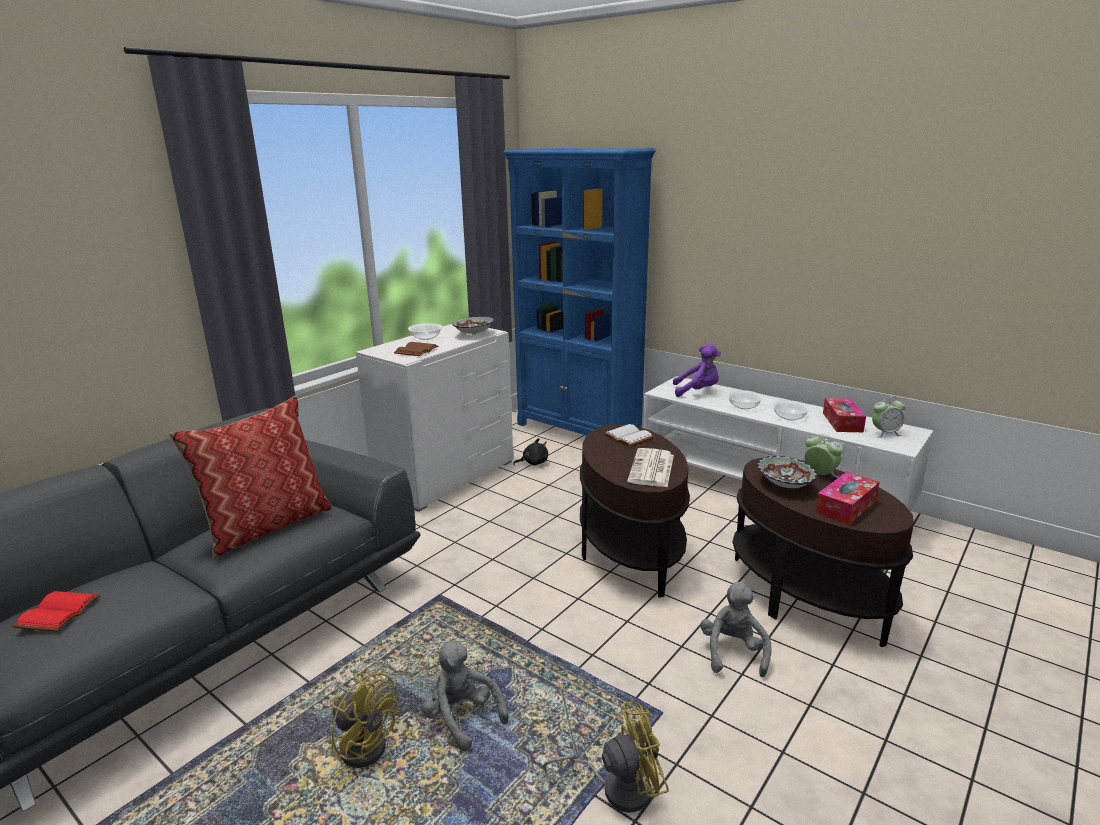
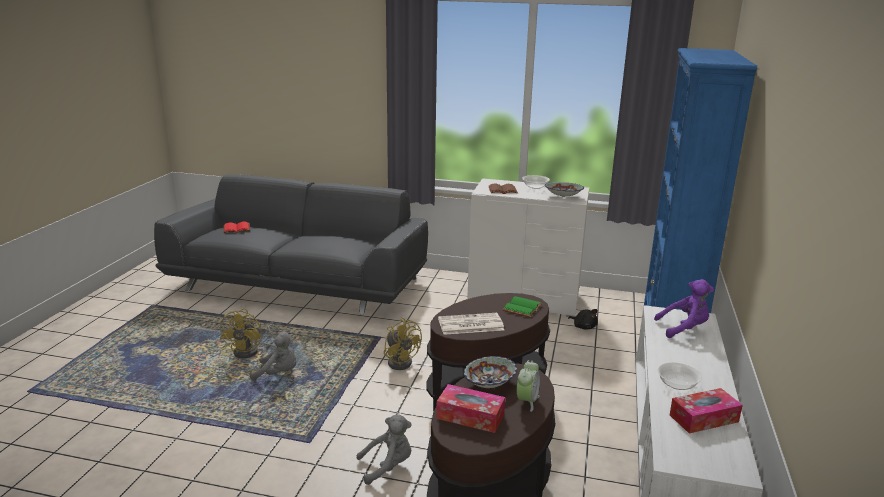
camera: 65 degrees right, 0 degrees up
pillow [169,396,332,559] -> none
grey plush toy [422,642,508,752] -> grey plush toy turned 75 degrees clockwise [250,331,296,381]
yellow fan [543,701,669,813] -> yellow fan moved to [384,318,422,370]
white book [604,424,654,446] -> green book [503,296,542,317]
purple plush toy [673,344,721,397] -> purple plush toy turned 75 degrees counterclockwise [654,279,714,338]
bowl [727,390,763,409] -> none
alarm clock [872,396,906,438] -> none

